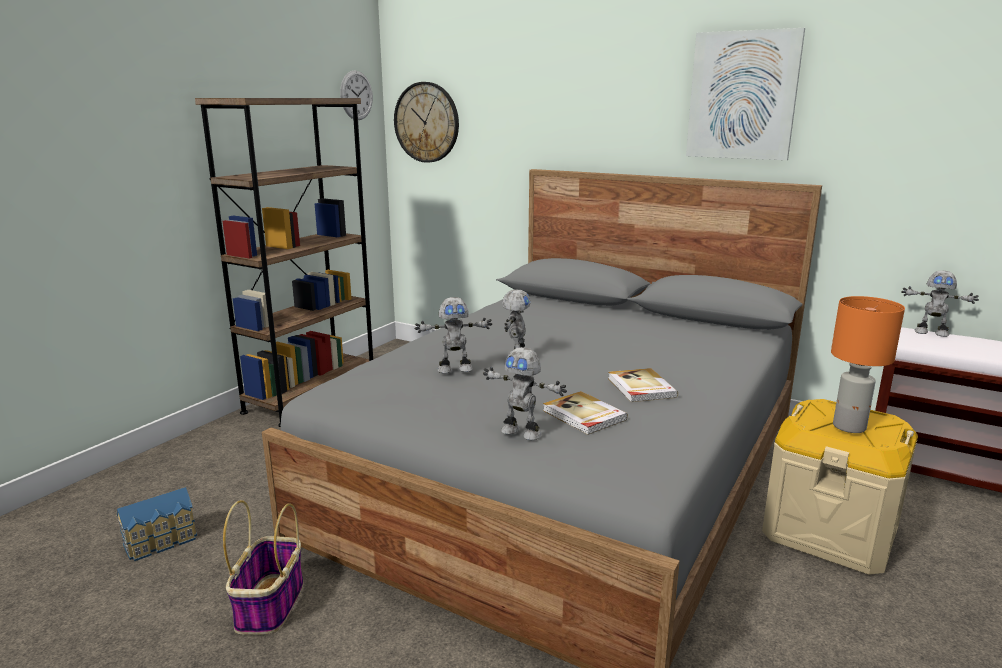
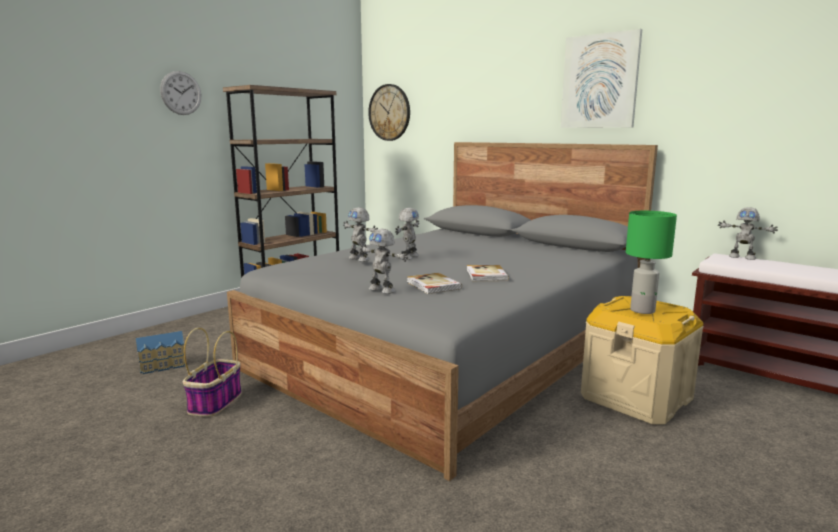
camera: 10 degrees right, 5 degrees down
wall clock [340,70,373,120] -> wall clock moved to [160,71,201,115]
toy robot [415,297,492,374] -> toy robot turned 45 degrees clockwise [343,207,378,262]
orange table lamp [831,296,905,433] -> green table lamp [626,211,677,314]

